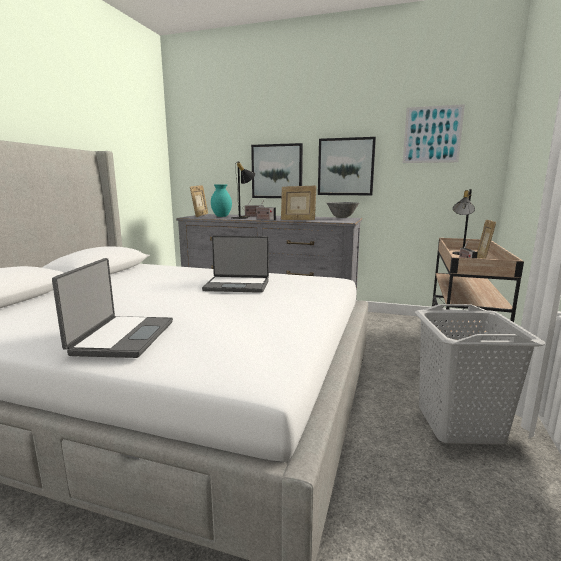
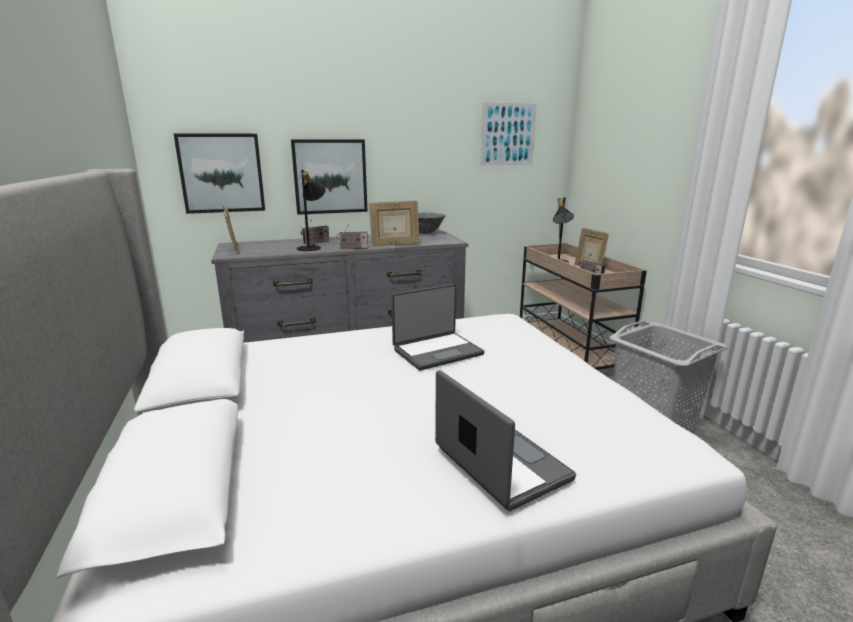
camera: 35 degrees left, 5 degrees up
turquoise vase [211,185,232,217] -> none
picture [318,137,376,195] -> picture moved to [173,133,265,214]

